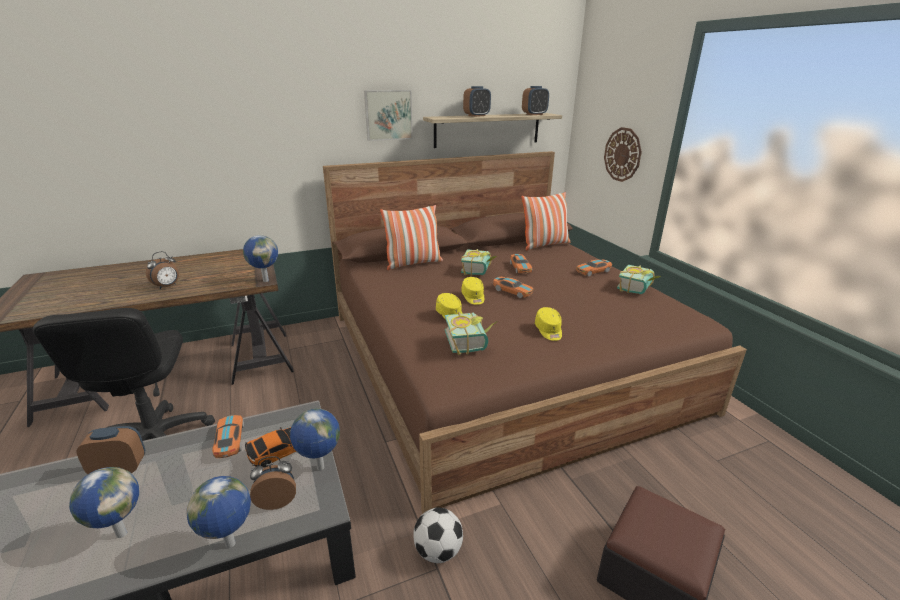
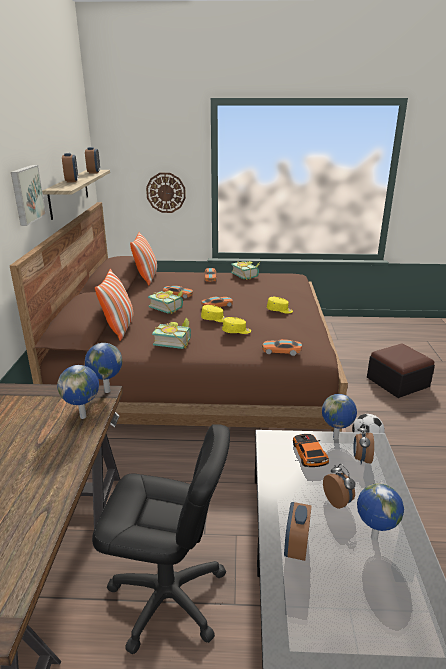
camera: 65 degrees left, 0 degrees up
alarm clock [146,251,179,289] -> alarm clock moved to [323,464,355,509]
globe [186,476,251,548] -> globe moved to [57,365,99,419]
toy car [212,415,244,458] -> toy car moved to [262,339,302,356]
book [445,312,498,355] -> book moved to [152,318,191,349]

